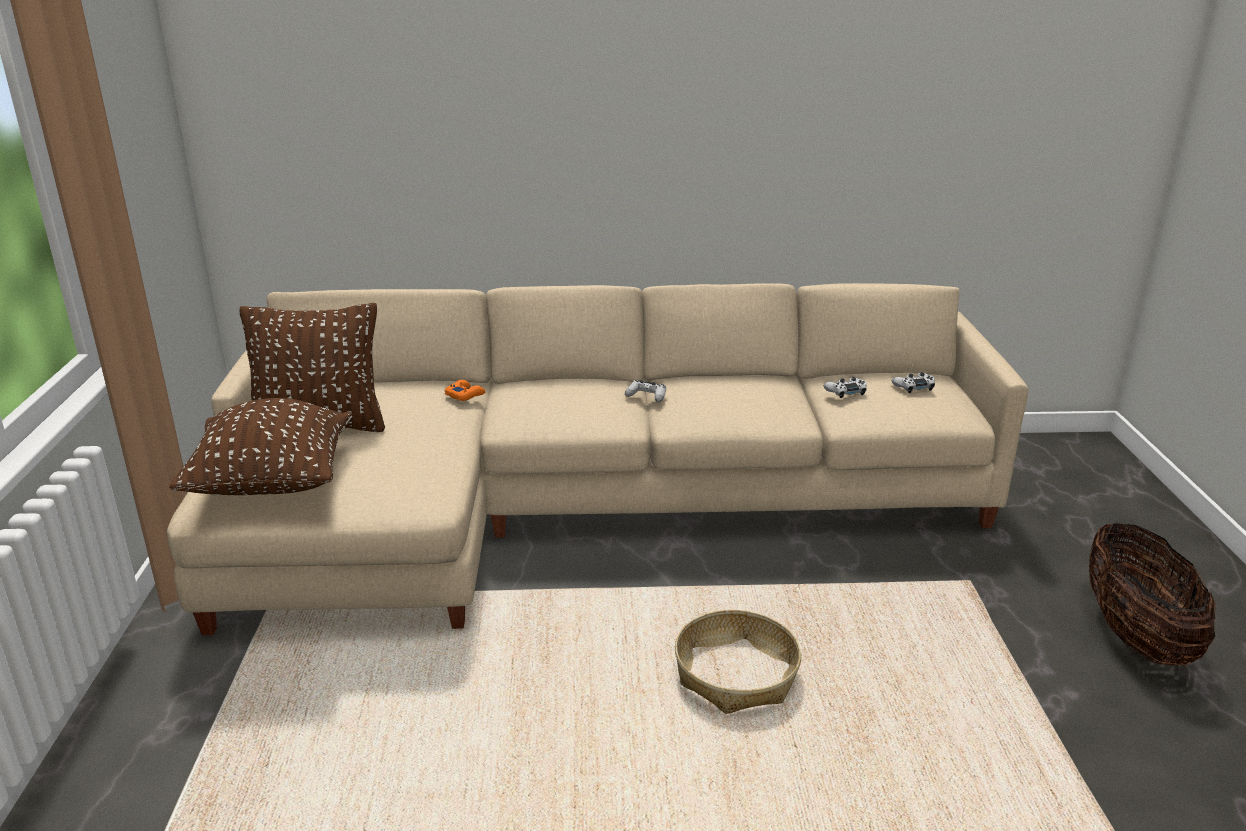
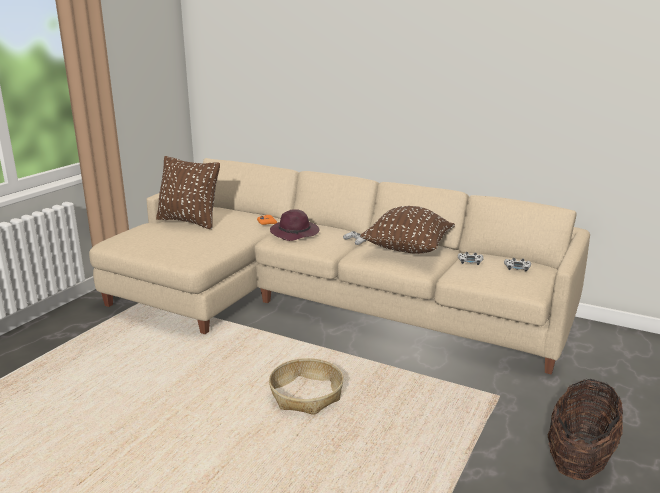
camera: 30 degrees right, 5 degrees down
brown pillow [169,398,352,495] -> brown pillow moved to [360,206,455,254]
none -> purple hat [270,209,320,241]

